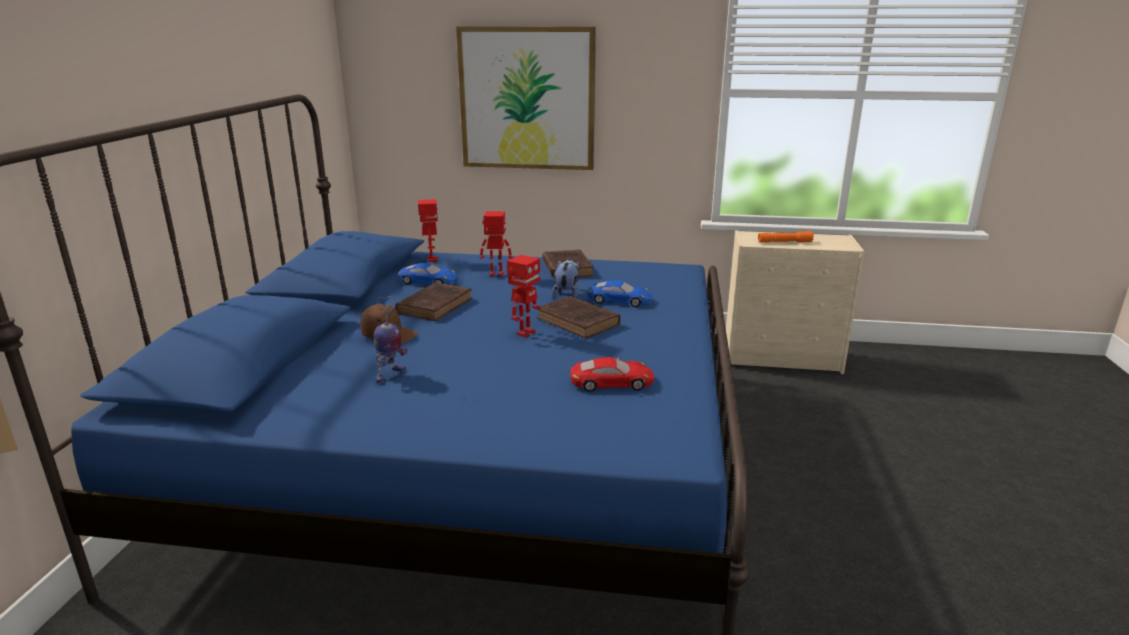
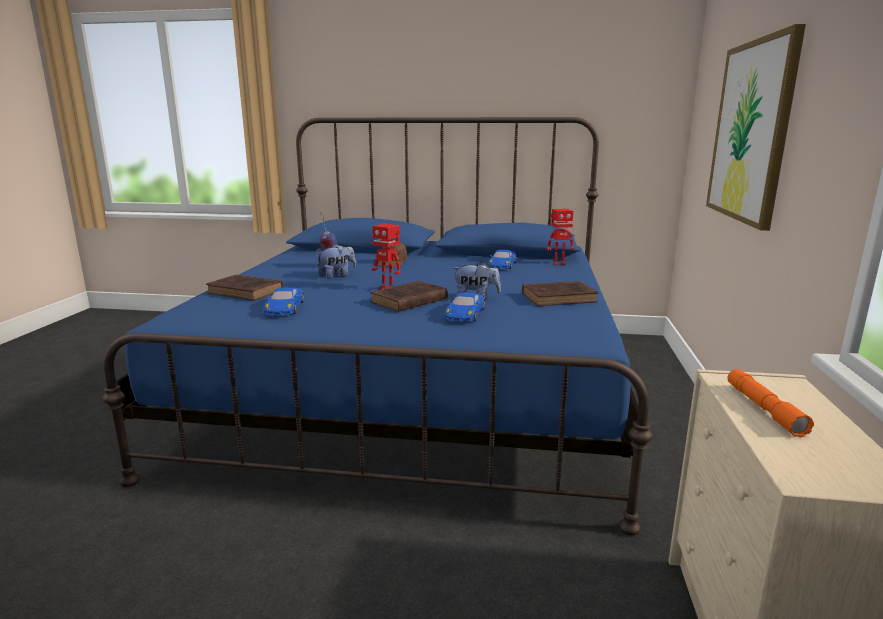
camera: 90 degrees right, 5 degrees down
brown book [395,282,473,321] -> brown book moved to [206,274,283,301]
toy robot [480,211,513,277] -> none
red toy car [570,357,654,392] -> blue toy car [263,287,304,315]
none -> plush toy [317,244,356,279]

